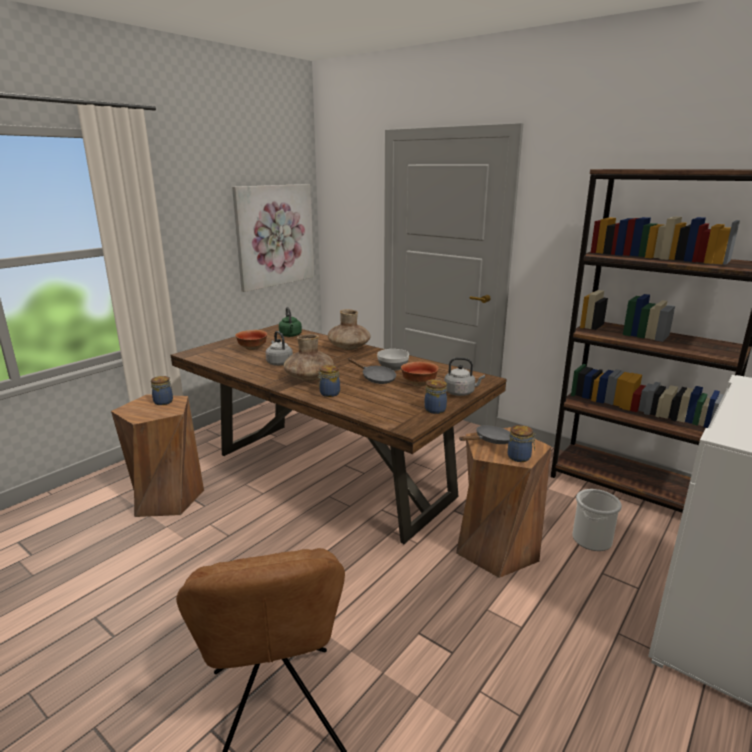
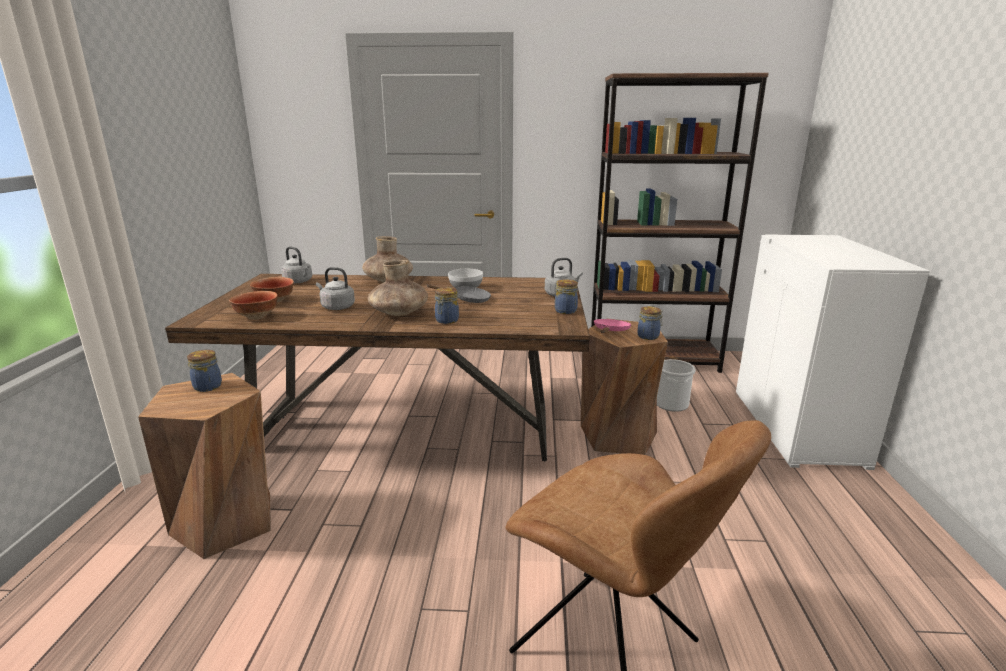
camera: 35 degrees left, 0 degrees up
picture [232,184,314,292] -> none
green kettle [279,307,302,337] -> grey kettle [281,247,312,283]
bowl [401,361,439,386] -> bowl moved to [229,291,278,320]
grey frying pan [459,425,510,444] -> pink frying pan [594,319,631,333]

